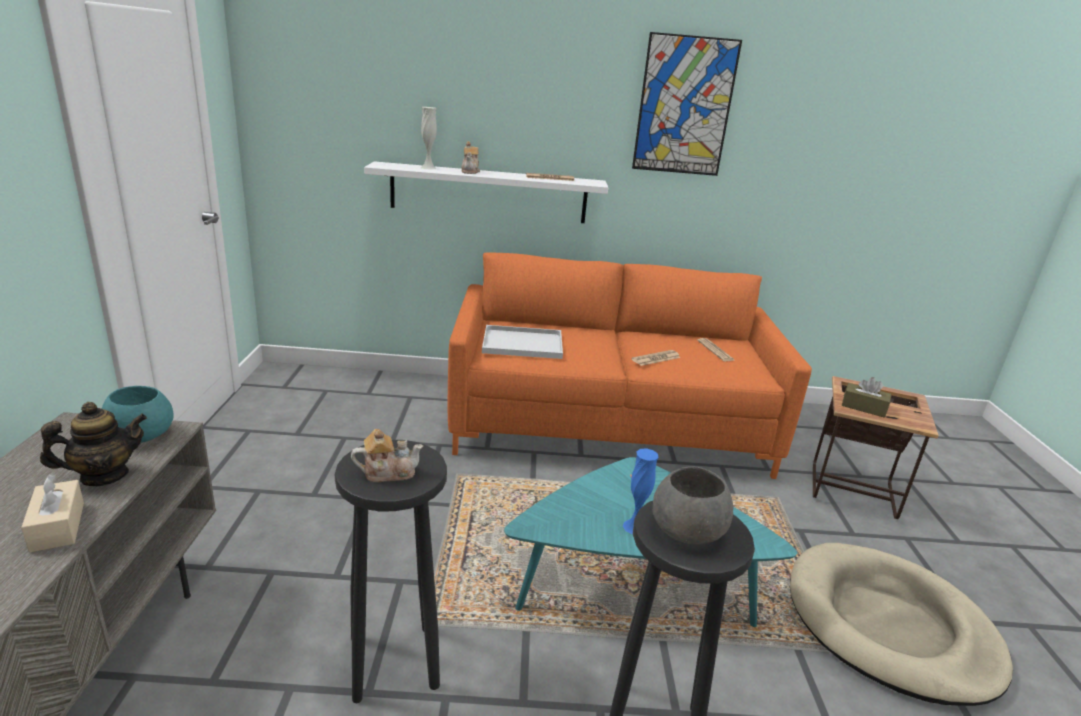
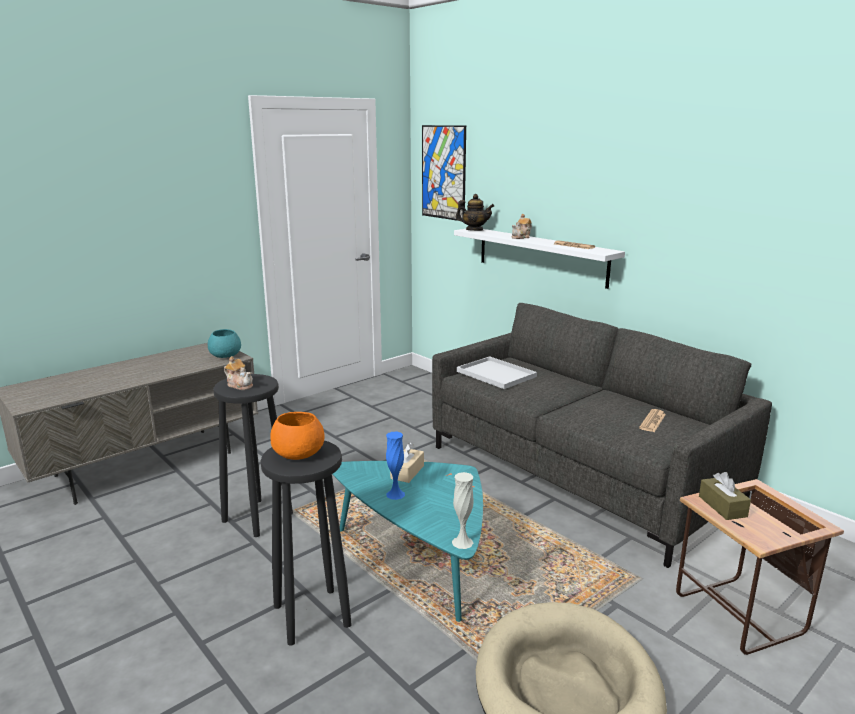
camera: 50 degrees right, 5 degrees down
beige tissue box [21,474,84,552] -> beige tissue box moved to [390,443,424,483]
teapot [40,402,147,486] -> teapot moved to [456,194,494,231]
white vase [420,107,437,169] -> white vase moved to [452,472,474,549]
orange sofa [448,252,812,479] -> grey sofa [432,303,772,568]
picture [632,32,742,176] -> picture moved to [422,125,466,221]
newspaper [632,350,680,366] -> none
grey bowl [653,466,734,545] -> orange bowl [270,412,325,460]

